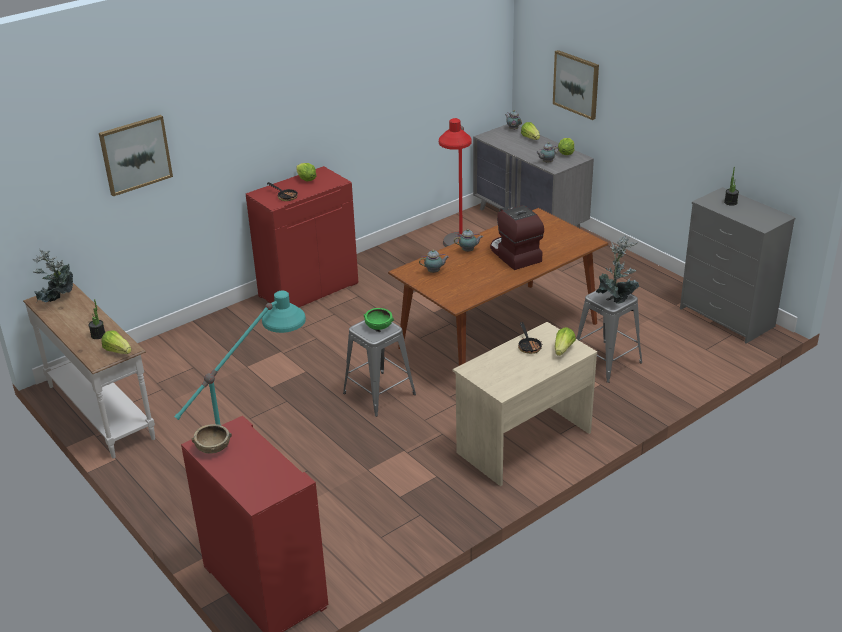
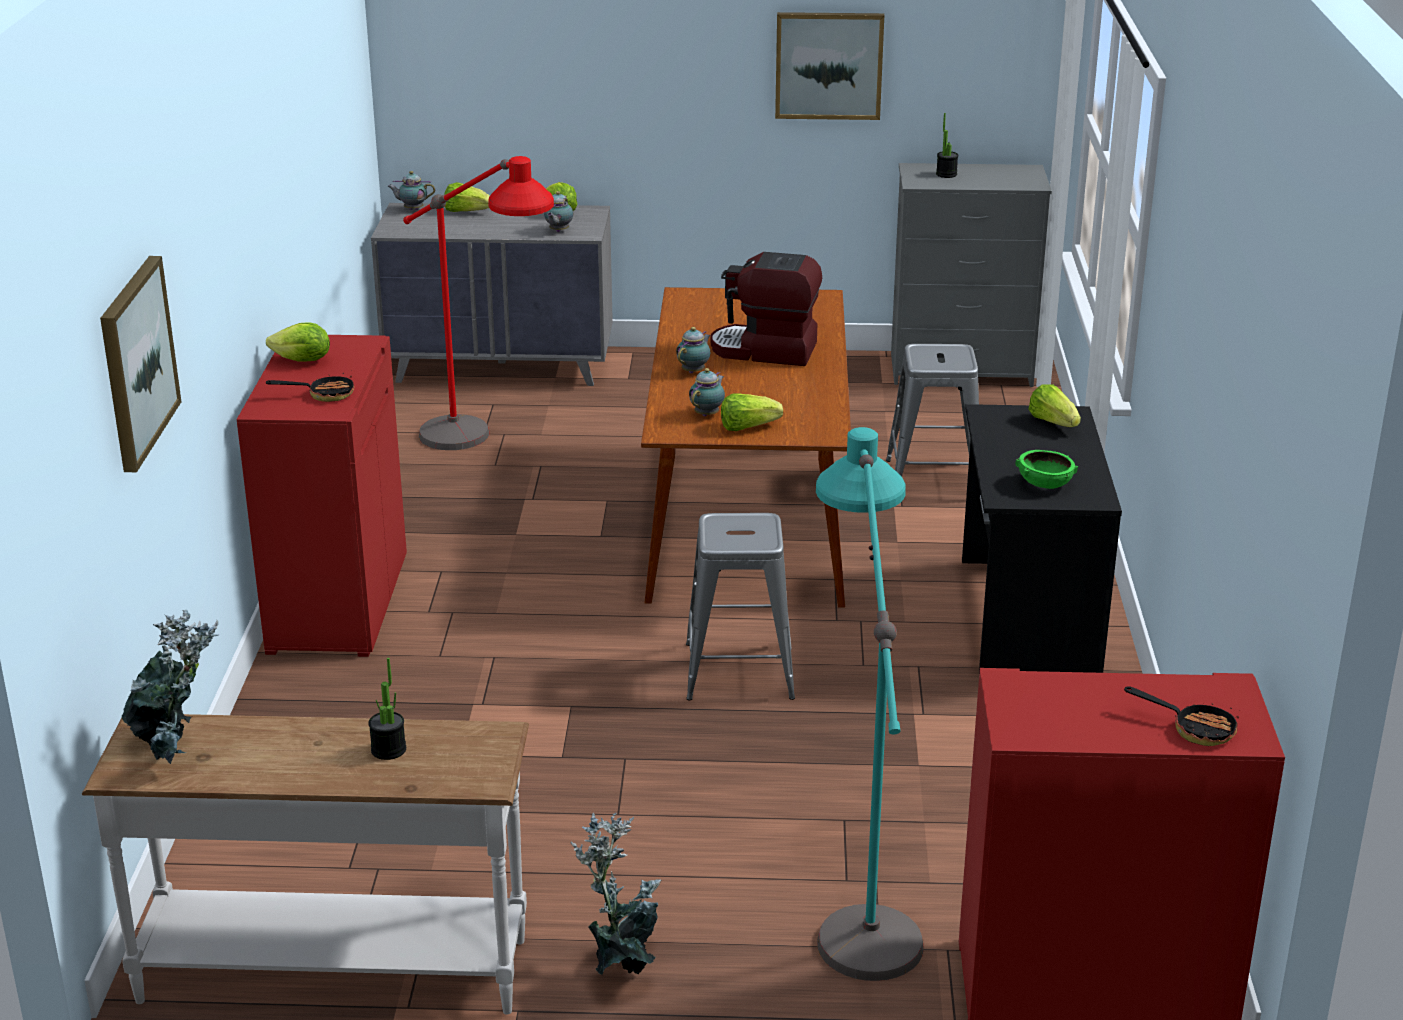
camera: 50 degrees left, 5 degrees down
lettuce [101,330,132,354] -> lettuce moved to [721,393,783,431]
brown bowl [192,424,232,454] -> none
green bowl [364,308,394,330] -> green bowl moved to [1015,450,1078,489]
beige desk [453,322,597,486] -> black desk [962,404,1122,673]
frying pan [518,322,542,354] -> frying pan moved to [1124,686,1239,746]
picture [553,50,599,120] -> picture moved to [775,12,884,120]
potted plant [596,235,640,304] -> potted plant moved to [570,812,661,975]

